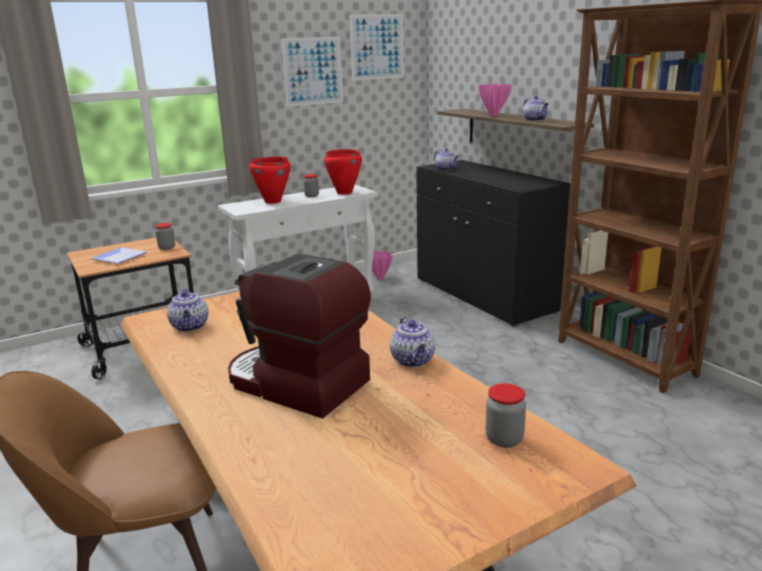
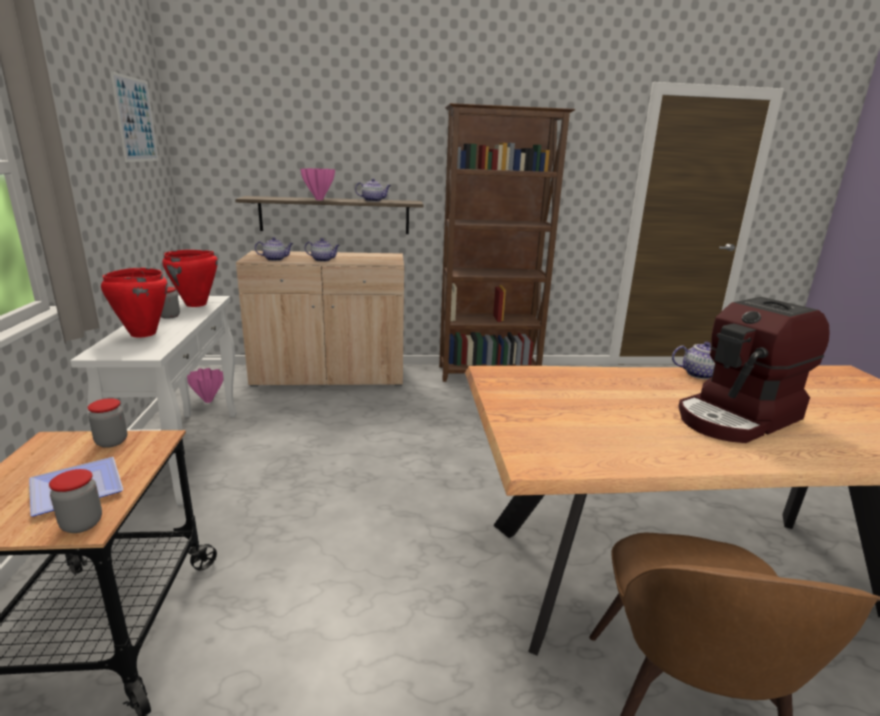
camera: 65 degrees left, 0 degrees up
teapot [167,289,209,332] -> teapot moved to [305,238,340,262]
picture [281,37,343,107] -> none
black cabinet [416,160,570,328] -> beige cabinet [236,251,404,387]
jar [486,383,526,448] -> jar moved to [49,469,102,533]

